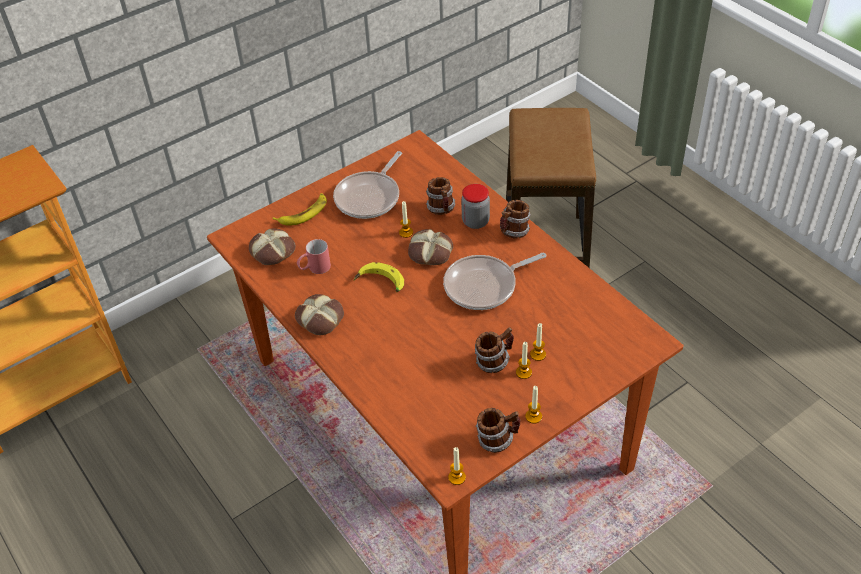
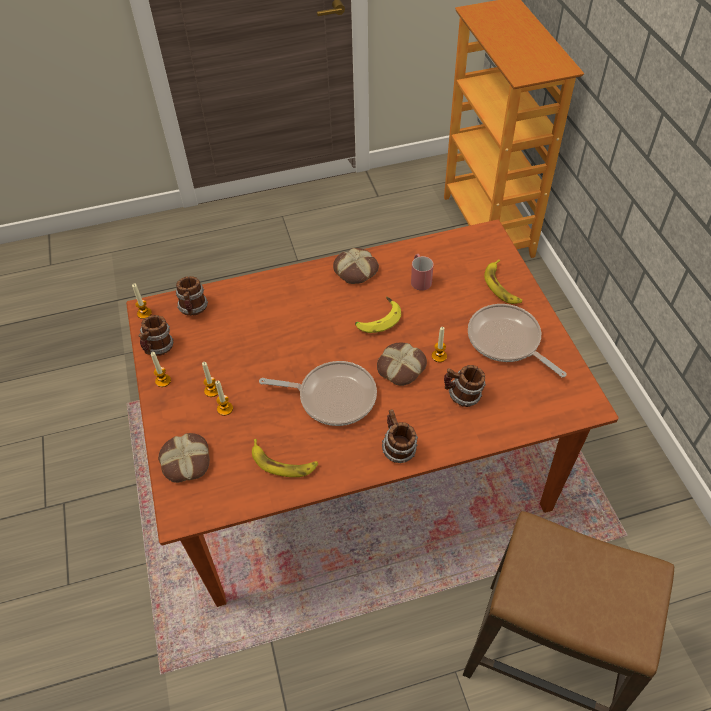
camera: 110 degrees right, 5 degrees up
bread [249,229,296,265] -> bread moved to [158,433,210,483]
frying pan [443,253,546,310] -> frying pan turned 105 degrees clockwise [259,361,377,426]
jar [461,184,490,229] -> none
mug [475,327,514,373] -> mug moved to [176,276,208,316]
none -> banana [252,439,318,477]

